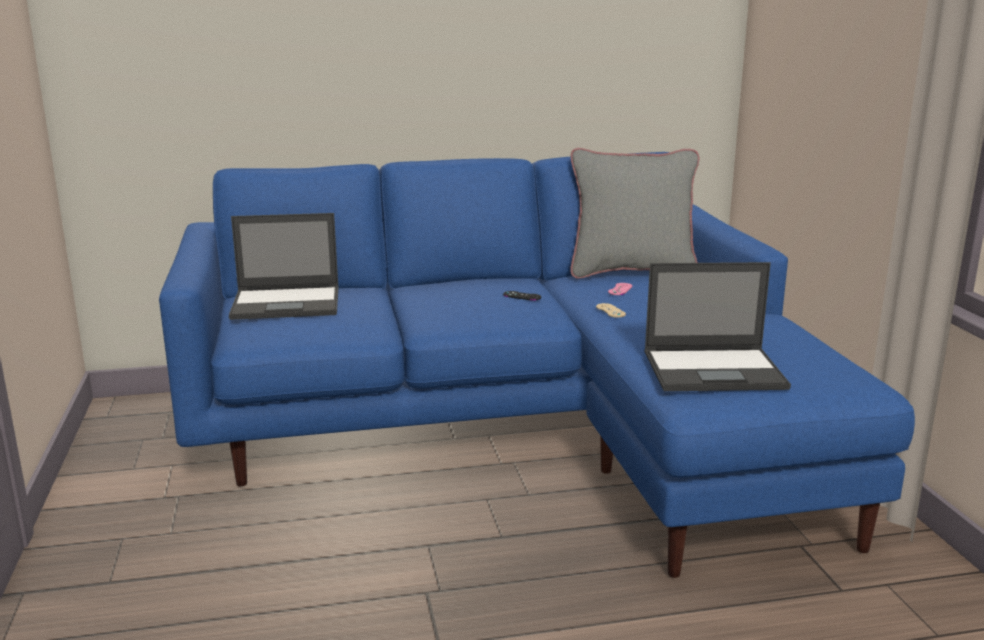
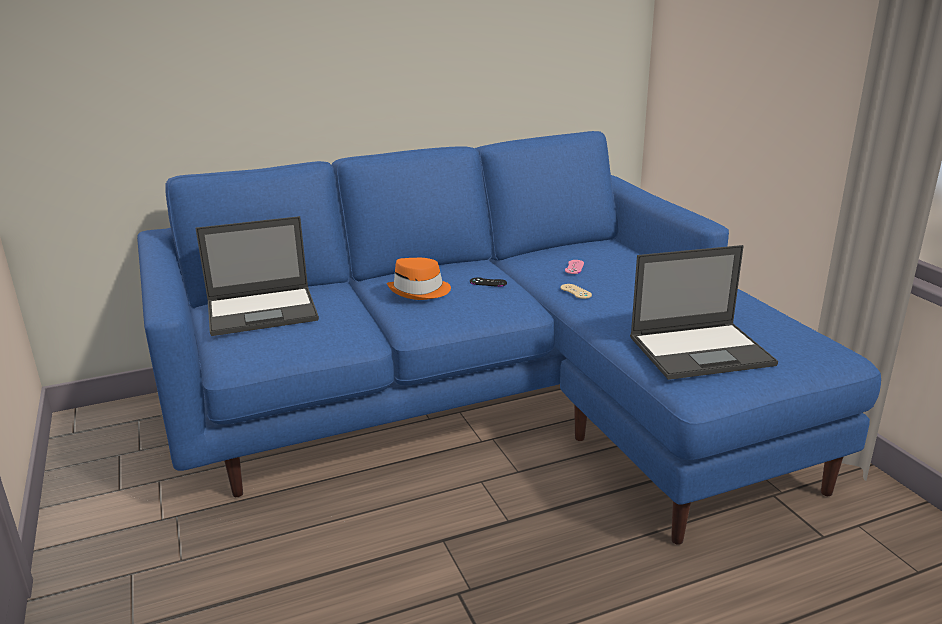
camera: 10 degrees left, 5 degrees up
grey pillow [570,148,699,279] -> none
none -> orange hat [387,258,451,300]

